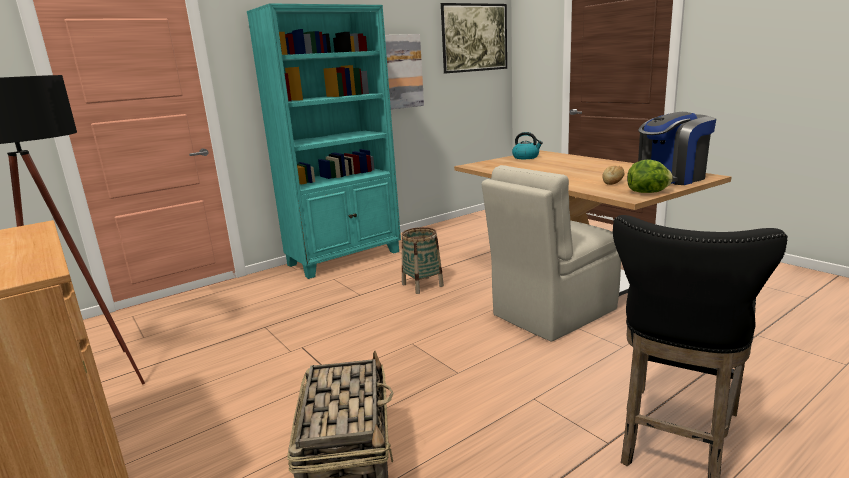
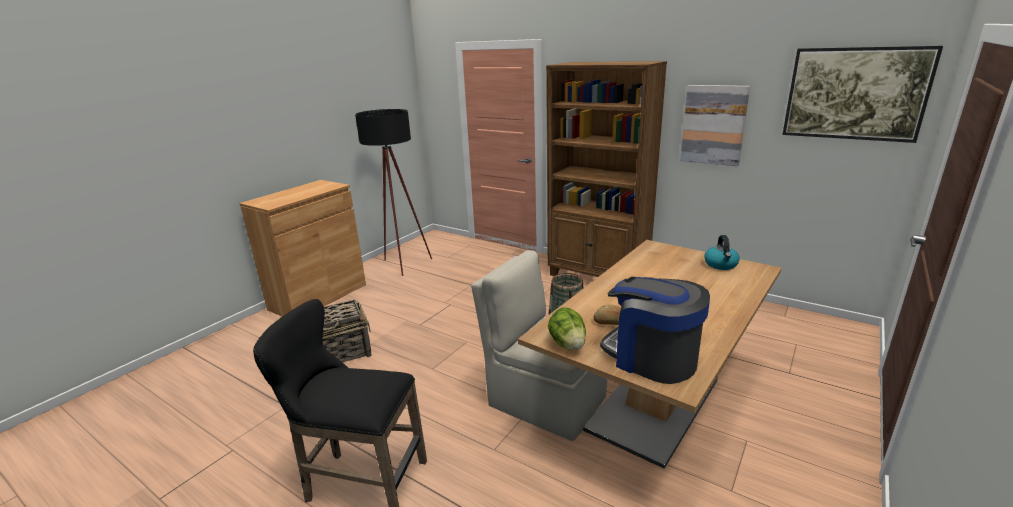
camera: 70 degrees right, 5 degrees up
turquoise bookcase [247,3,401,279] -> brown bookcase [546,61,667,277]

